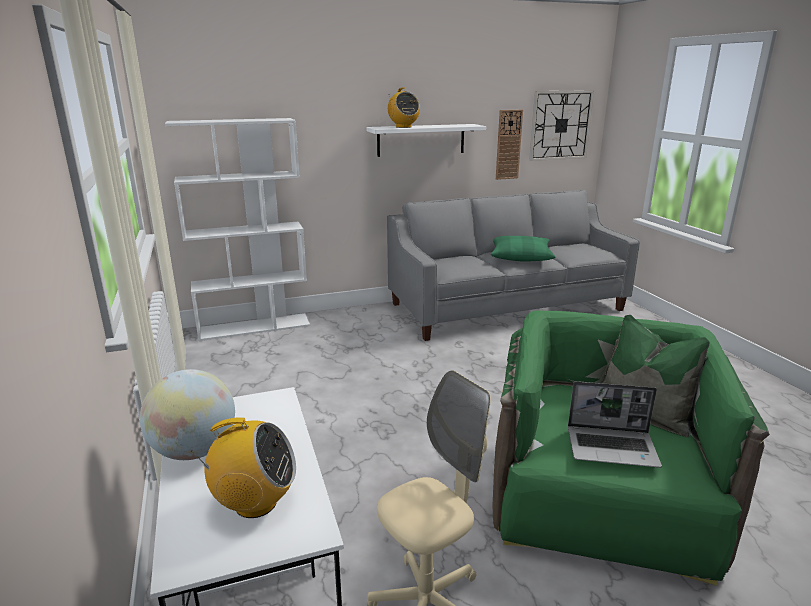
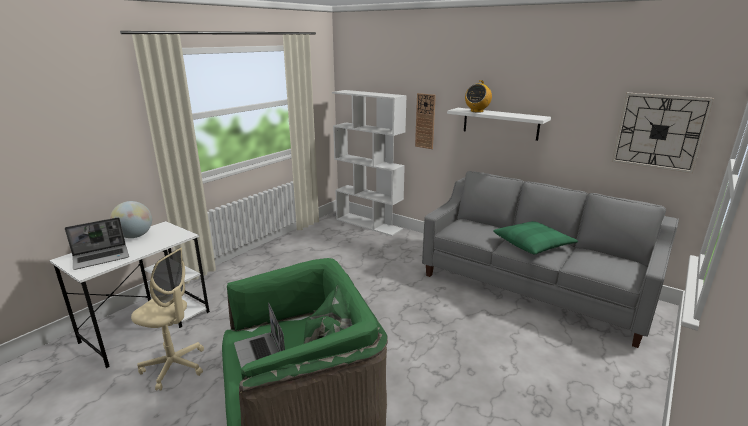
camera: 55 degrees right, 0 degrees up
radio [191,417,296,518] -> laptop [65,217,129,270]
wall clock [496,110,523,180] -> wall clock moved to [415,93,436,149]

